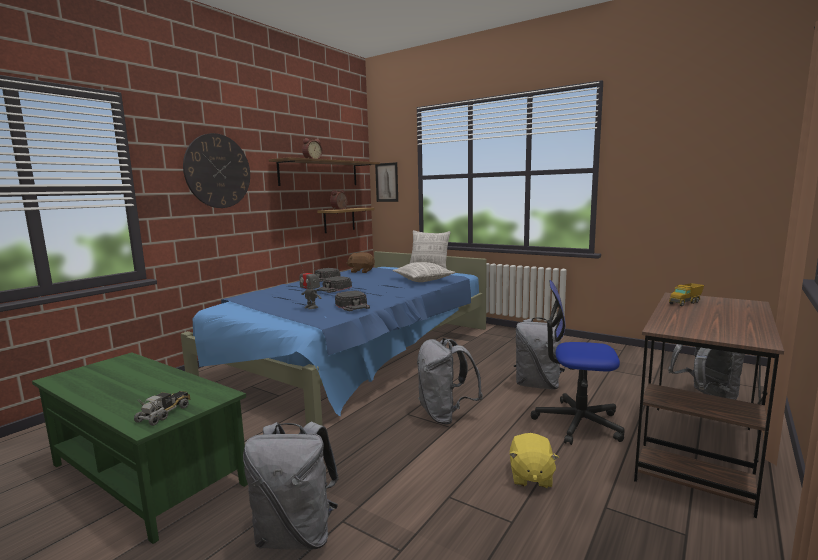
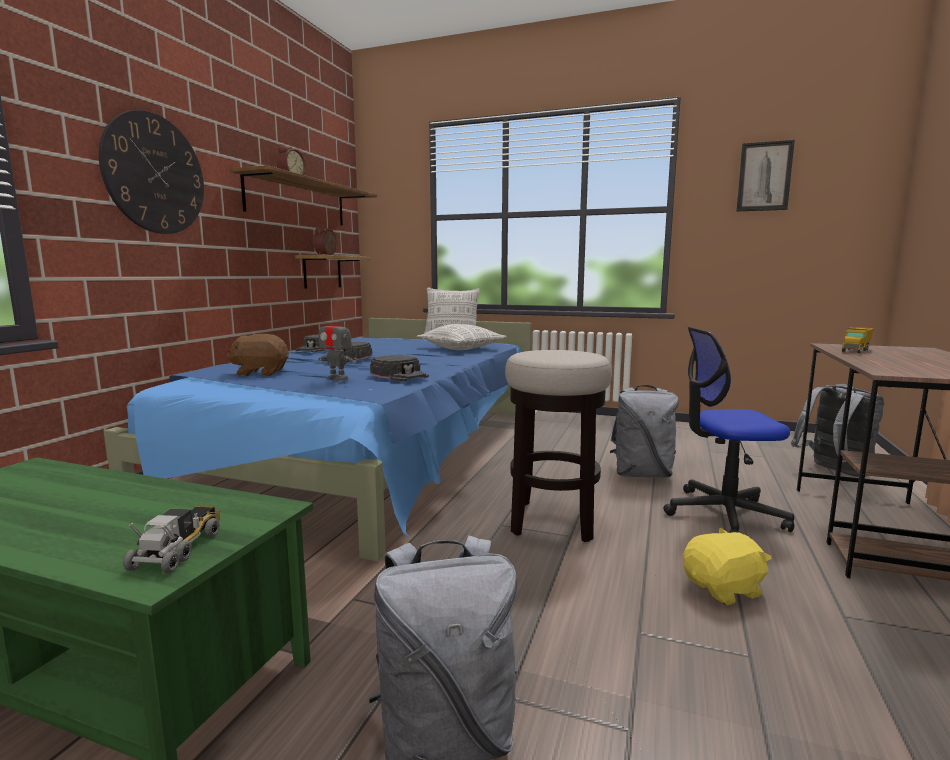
camera: 15 degrees left, 0 degrees up
brown plush toy [347,252,375,273] -> brown plush toy moved to [227,334,289,376]
picture [375,162,398,202] -> picture moved to [736,140,795,212]
grey backpack [417,338,483,424] -> stool [505,350,612,542]
yellow plush toy [509,433,559,488] -> yellow plush toy turned 105 degrees counterclockwise [683,527,772,606]

